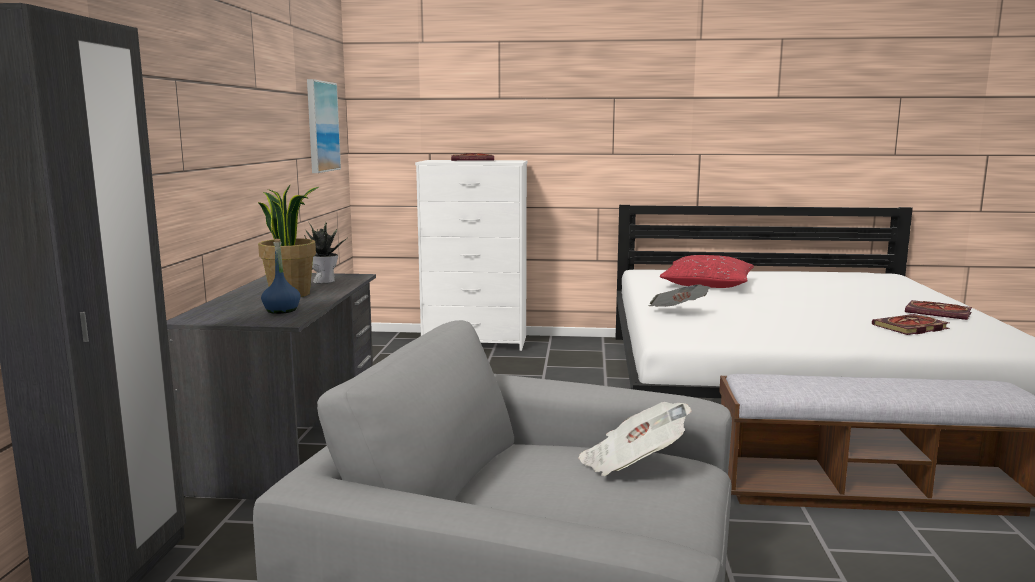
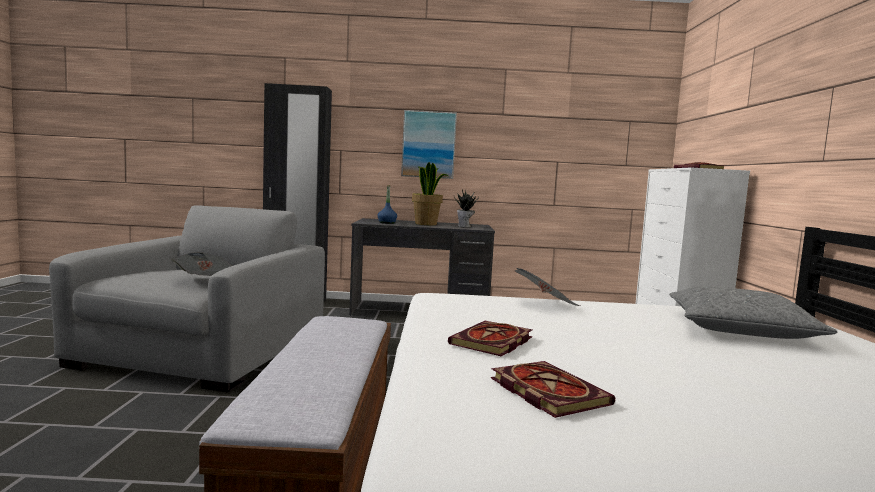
camera: 85 degrees right, 5 degrees down
picture [307,79,341,173] -> picture moved to [401,110,457,179]
red pillow [660,255,754,288] -> grey pillow [669,286,837,339]
book [905,300,972,320] -> book moved to [448,321,532,357]

